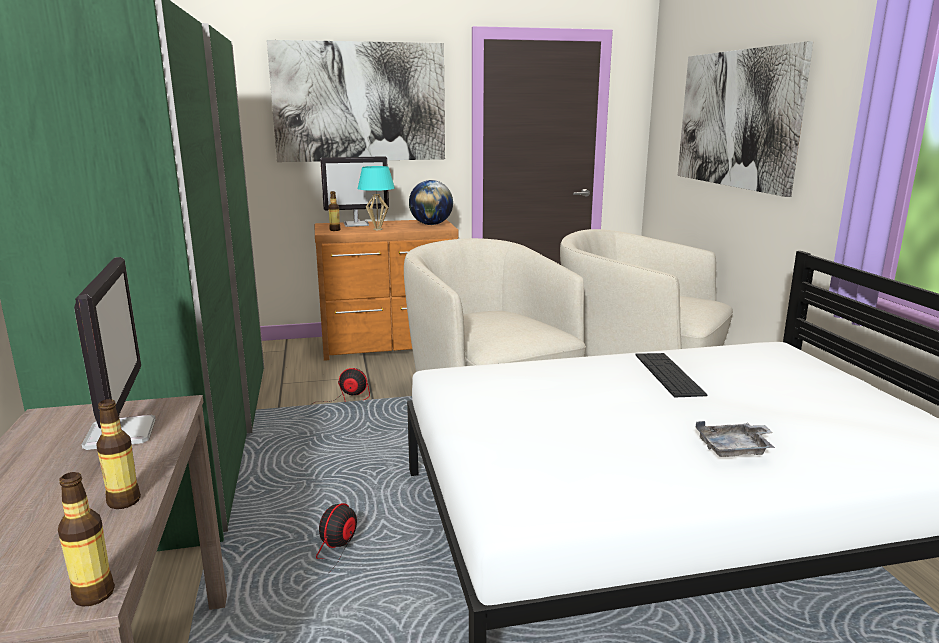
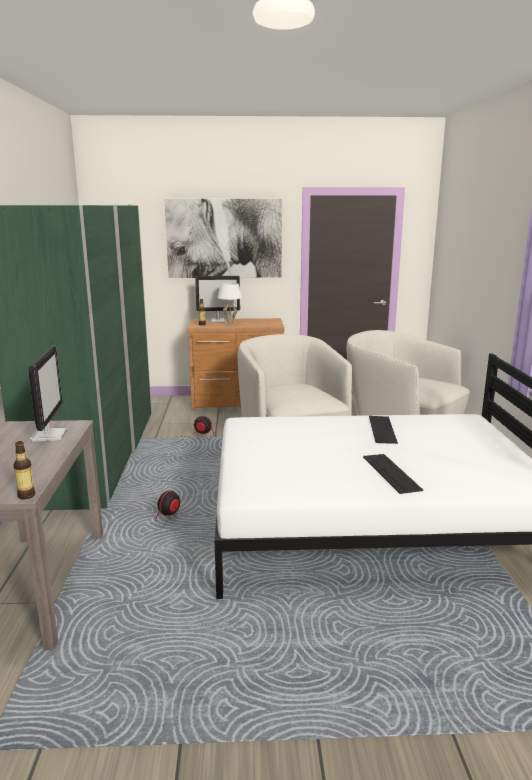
camera: 10 degrees right, 0 degrees up
bottle [96,399,141,509] -> none
turquoise table lamp [358,166,395,230] -> white table lamp [218,283,242,326]
globe [409,180,453,225] -> none
picture [678,41,813,197] -> none
grey tray [696,421,775,457] -> keyboard [363,454,423,494]

